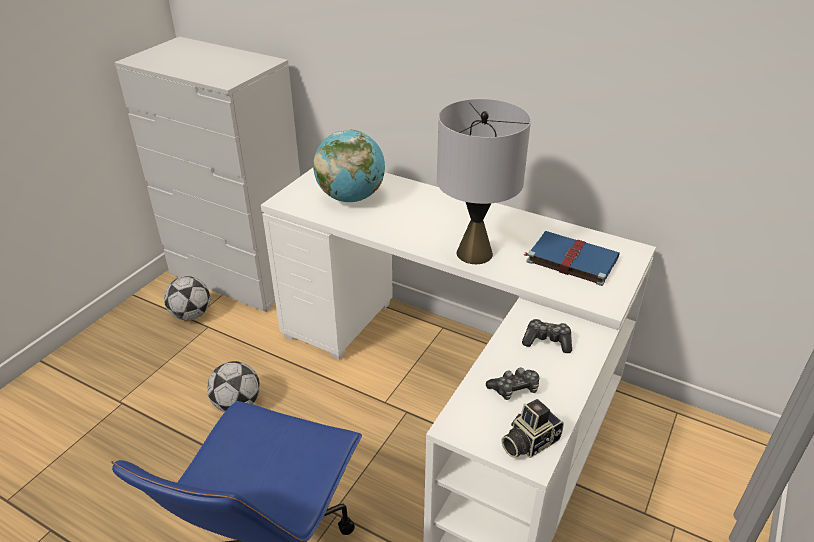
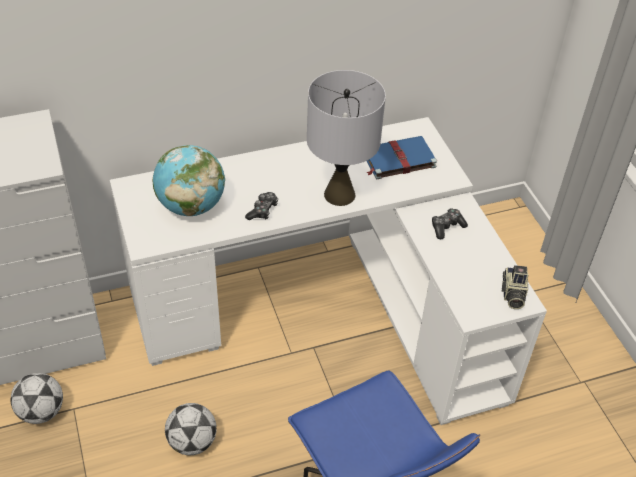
camera: 50 degrees left, 10 degrees up
game controller [486,367,539,400] -> game controller moved to [245,192,278,220]

